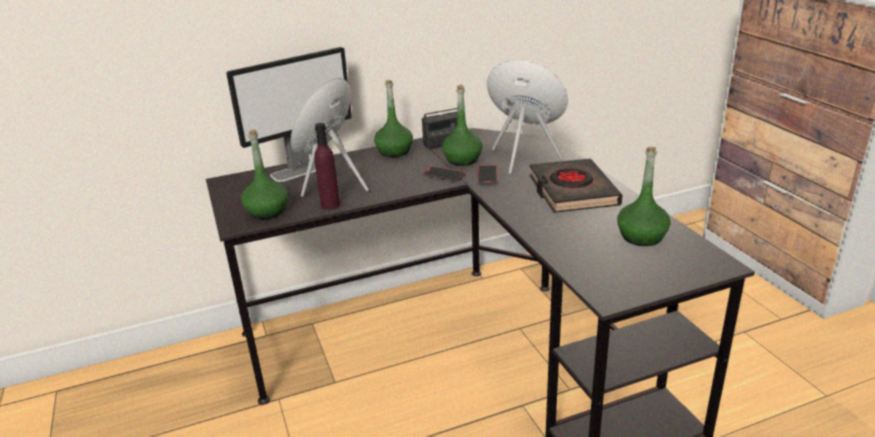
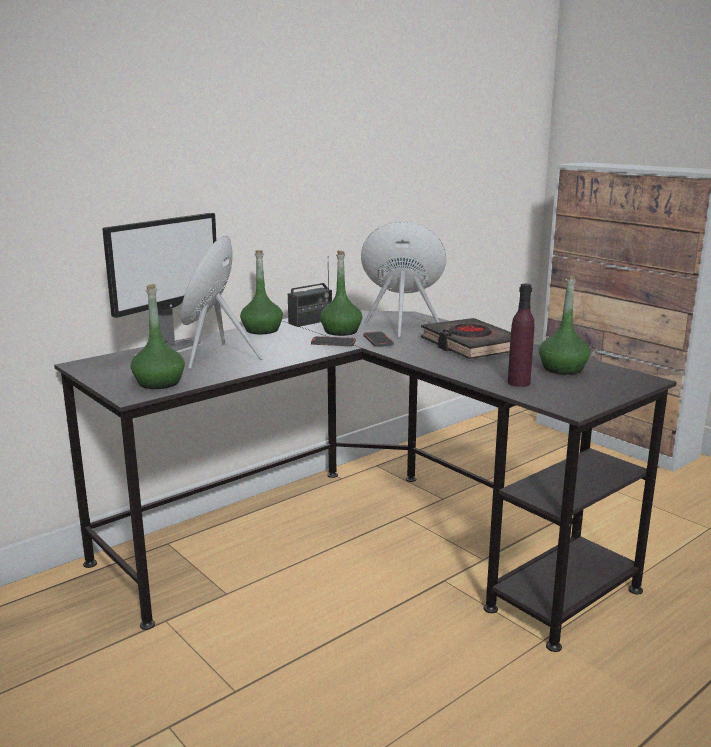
camera: 20 degrees left, 10 degrees down
purple bottle [315,123,340,210] -> purple bottle moved to [508,284,535,387]

